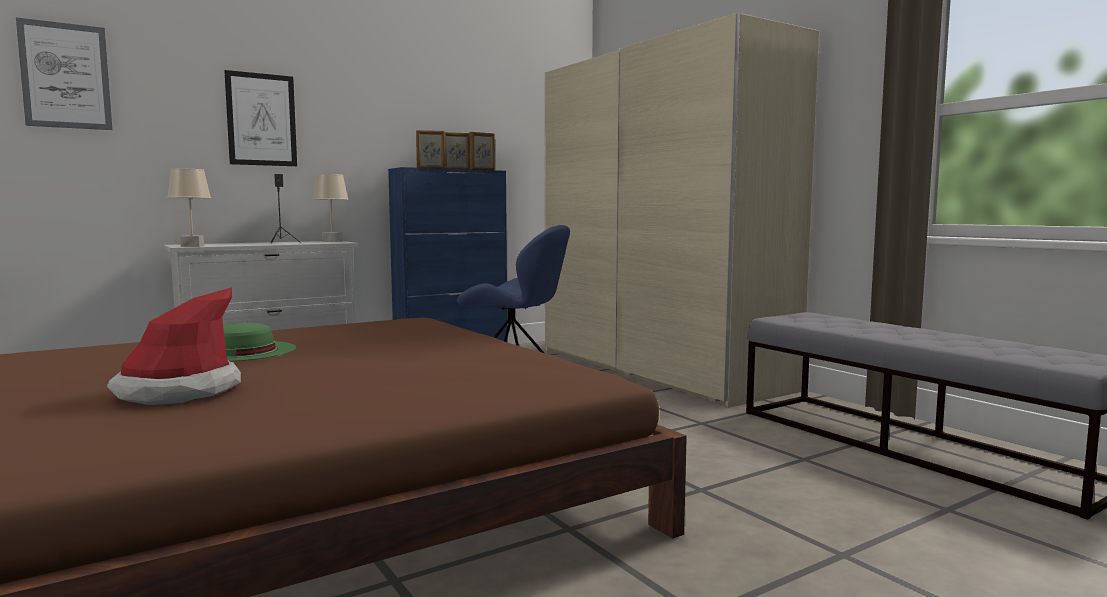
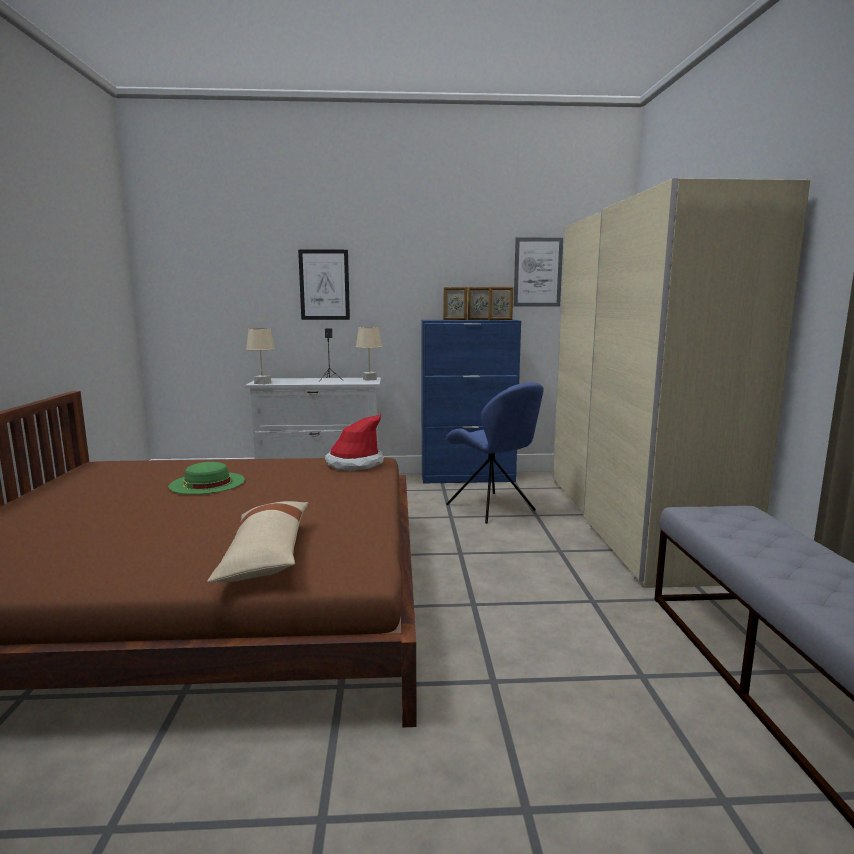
camera: 30 degrees right, 5 degrees up
picture [16,17,112,130] -> picture moved to [514,237,563,307]
hat [107,287,241,405] -> hat moved to [325,414,384,471]
none -> beige pillow [207,501,308,583]

